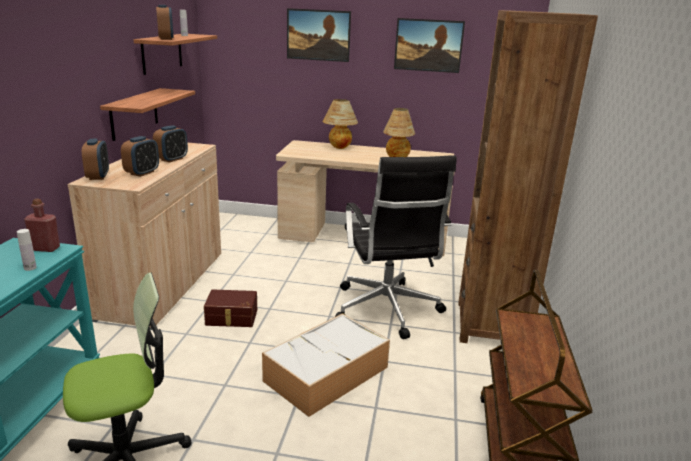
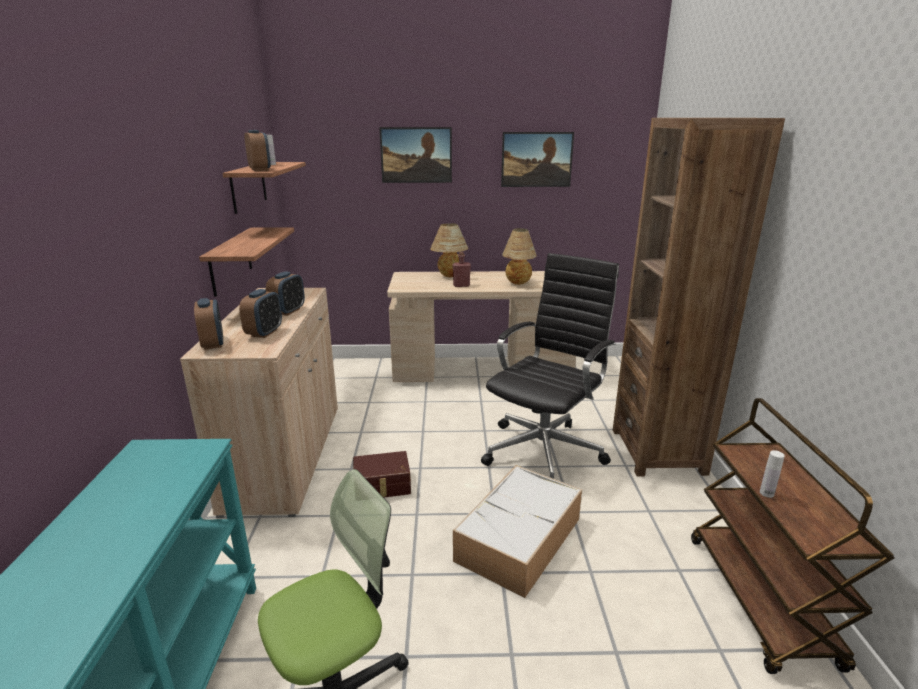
camera: 10 degrees left, 0 degrees up
white bottle [17,229,37,271] -> white bottle moved to [760,450,785,498]
red bottle [24,199,60,252] -> red bottle moved to [452,252,471,287]
black office chair [335,155,457,339] -> black office chair turned 120 degrees counterclockwise [481,253,619,479]

